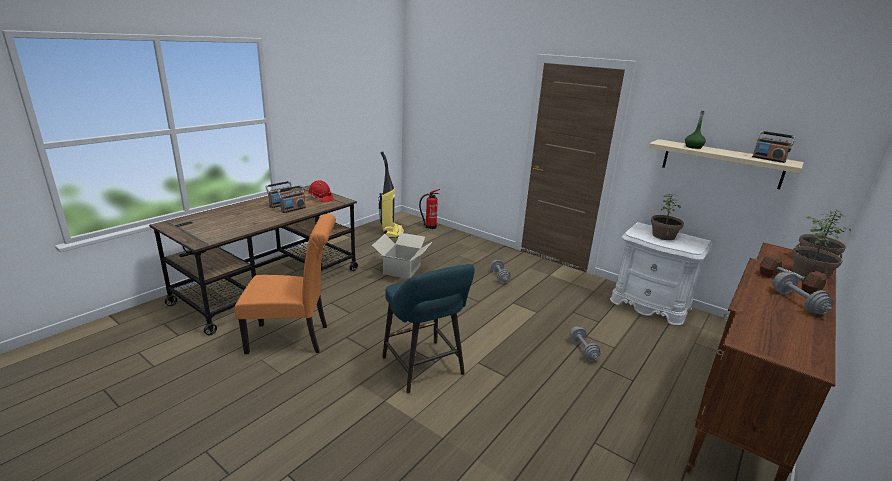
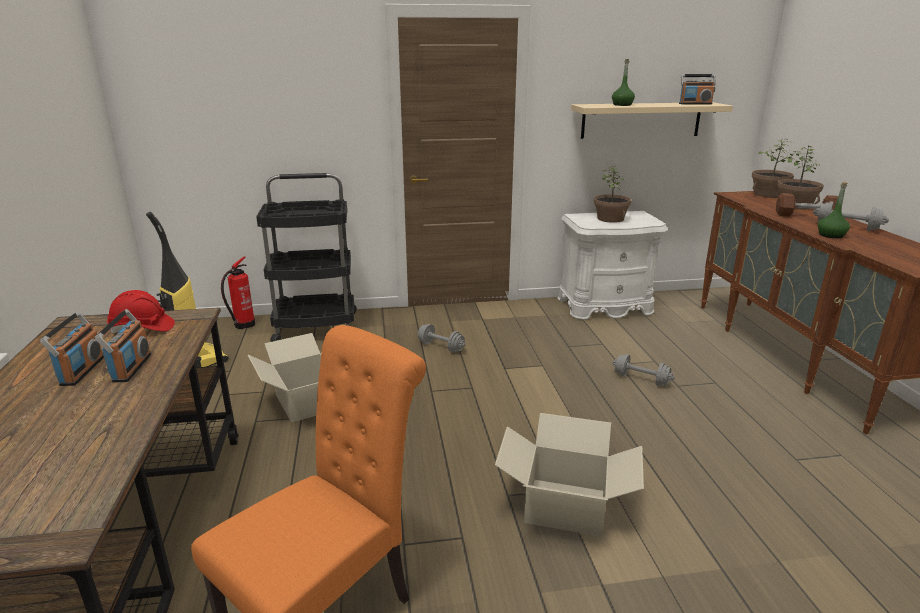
camera: 45 degrees left, 0 degrees up
turquoise stool [382,264,475,393] -> cardboard box [495,413,644,537]
none -> black cart [256,173,357,342]
none -> green bottle [818,182,850,238]

